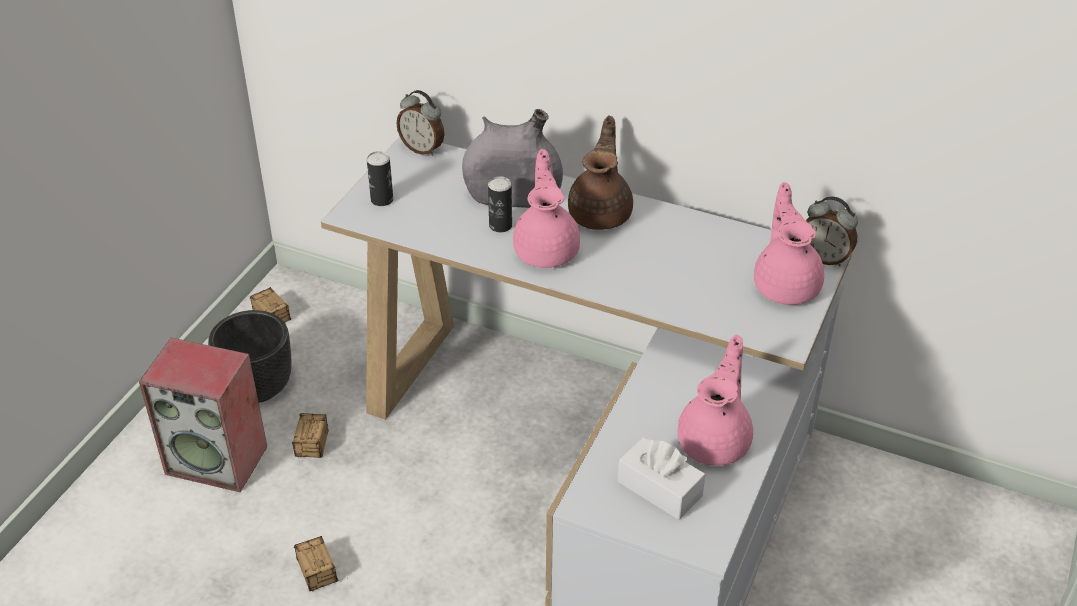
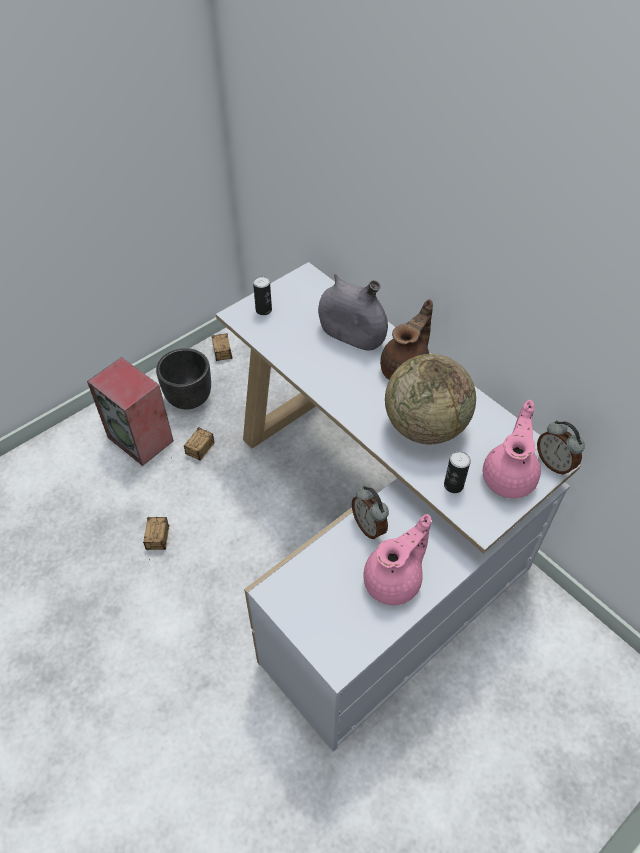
camera: 25 degrees right, 10 degrees up
alarm clock [396,90,444,156] -> alarm clock moved to [352,486,389,540]
can [488,176,512,232] -> can moved to [444,451,471,493]
pink teapot [513,149,580,268] -> none
white tissue box [618,437,705,520] -> none
none -> globe [385,354,476,444]

